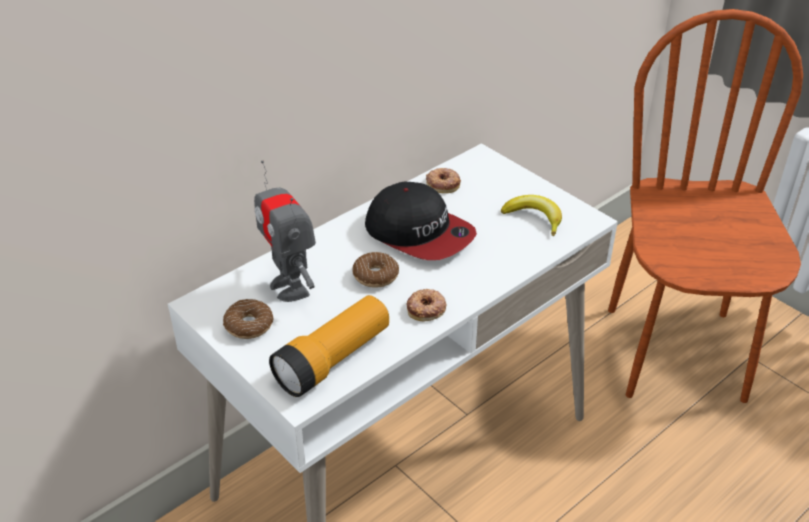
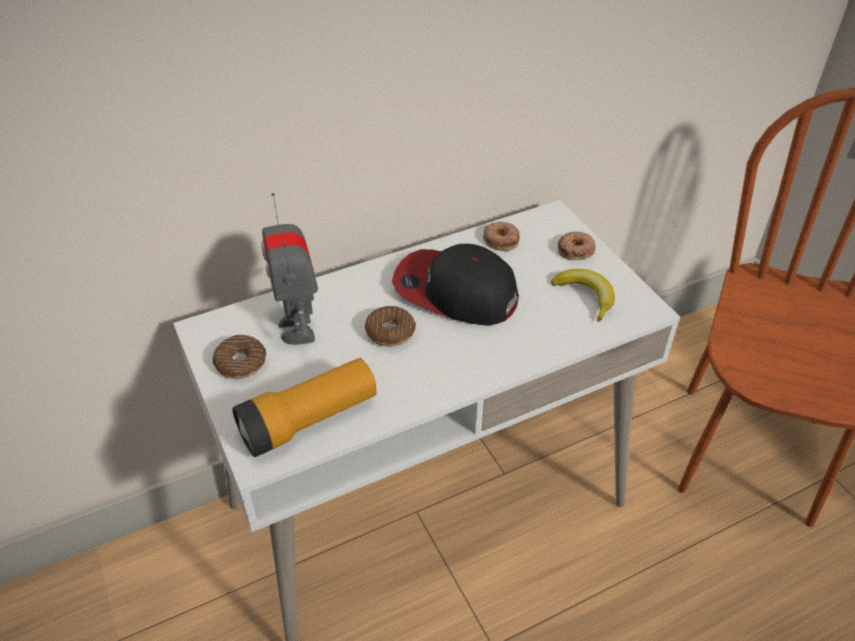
camera: 15 degrees right, 5 degrees up
cap [365,182,477,260] -> cap turned 150 degrees clockwise [392,244,519,325]
donut [407,289,447,321] -> donut moved to [558,232,596,260]

